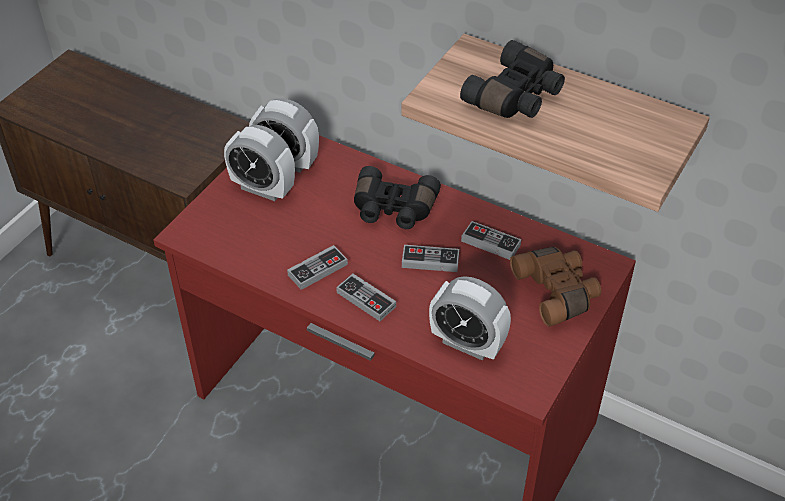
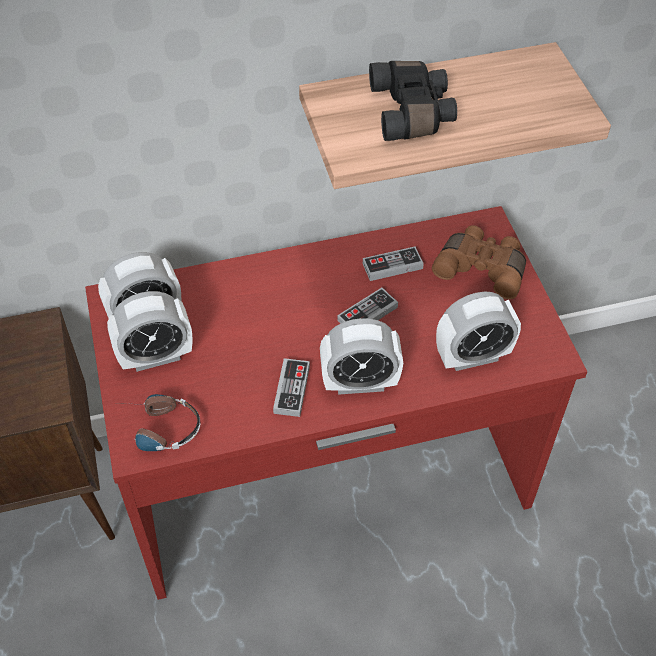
camera: 45 degrees left, 5 degrees up
game controller [336,274,396,321] -> alarm clock [320,318,403,395]
black binoculars [354,166,441,229] -> none
none -> headphones [125,394,200,451]

